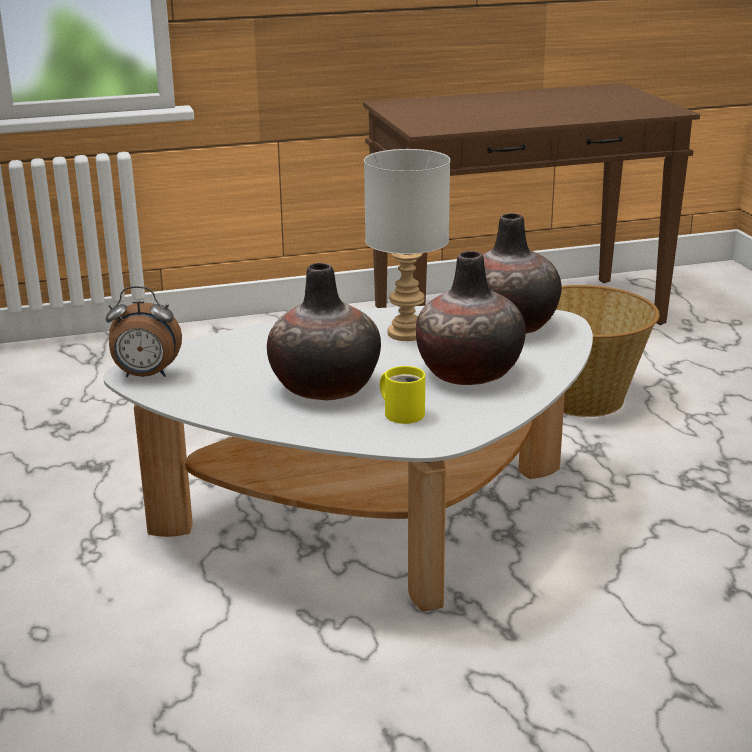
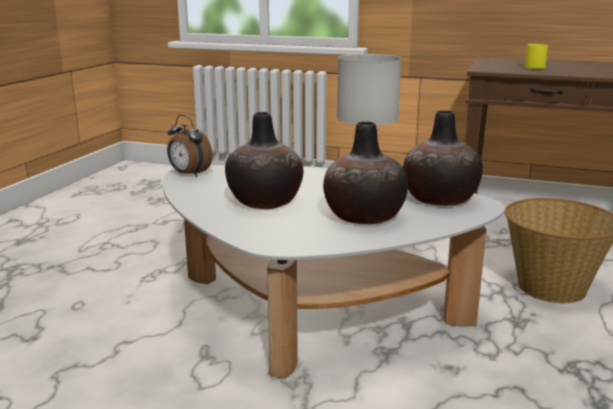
camera: 35 degrees right, 5 degrees down
yellow mug [380,366,425,424] -> yellow mug moved to [525,44,548,69]

